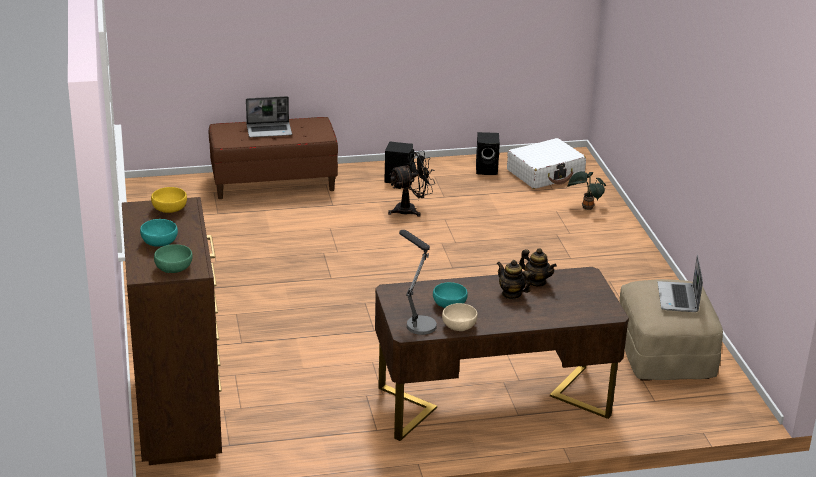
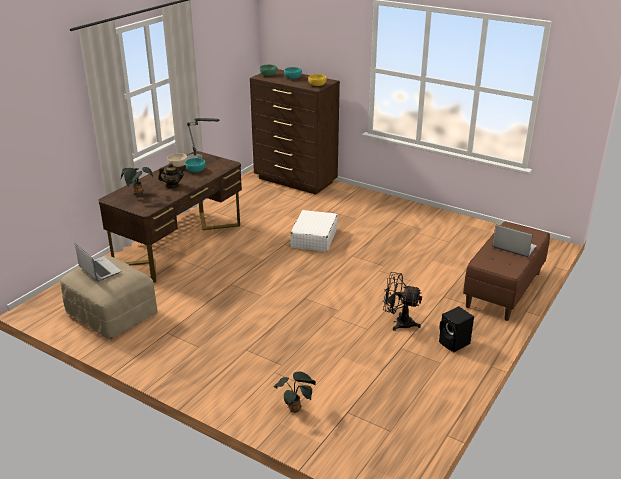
camera: 135 degrees right, 0 degrees up
laptop [246,96,292,137] -> laptop turned 90 degrees clockwise [492,225,537,257]
black fan [388,151,435,217] -> black fan turned 90 degrees clockwise [383,272,422,331]
black speaker [476,132,500,175] -> none
white suitcase [507,138,586,189] -> white suitcase moved to [290,210,338,252]
teapot [519,248,557,286] -> none
none -> potted plant [121,167,153,195]

